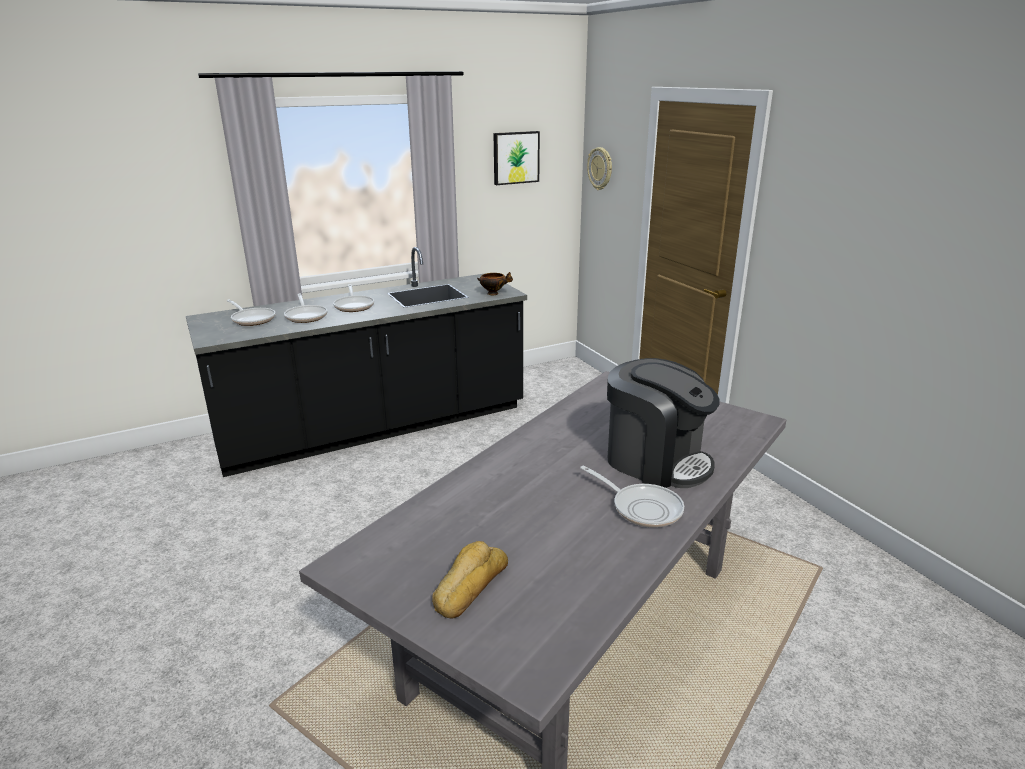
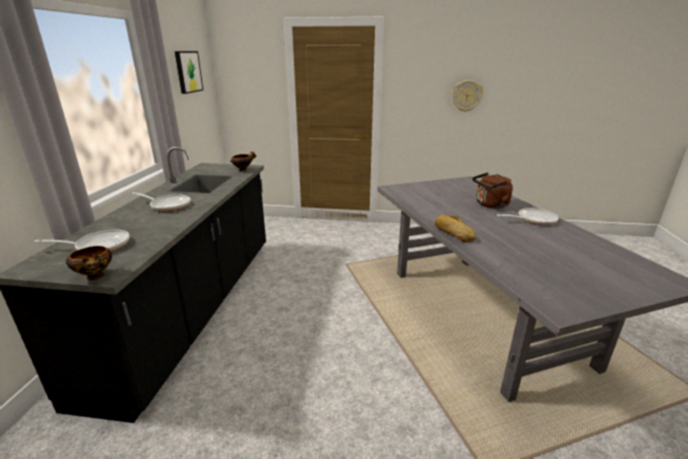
camera: 55 degrees left, 0 degrees up
frying pan [284,293,327,323] -> none
bread [432,541,508,619] -> bread moved to [435,215,476,242]
wall clock [587,147,612,190] -> wall clock moved to [452,80,483,112]
coffee machine [607,358,720,488] -> brown kettle [472,172,513,209]
none -> bowl [66,246,112,281]

